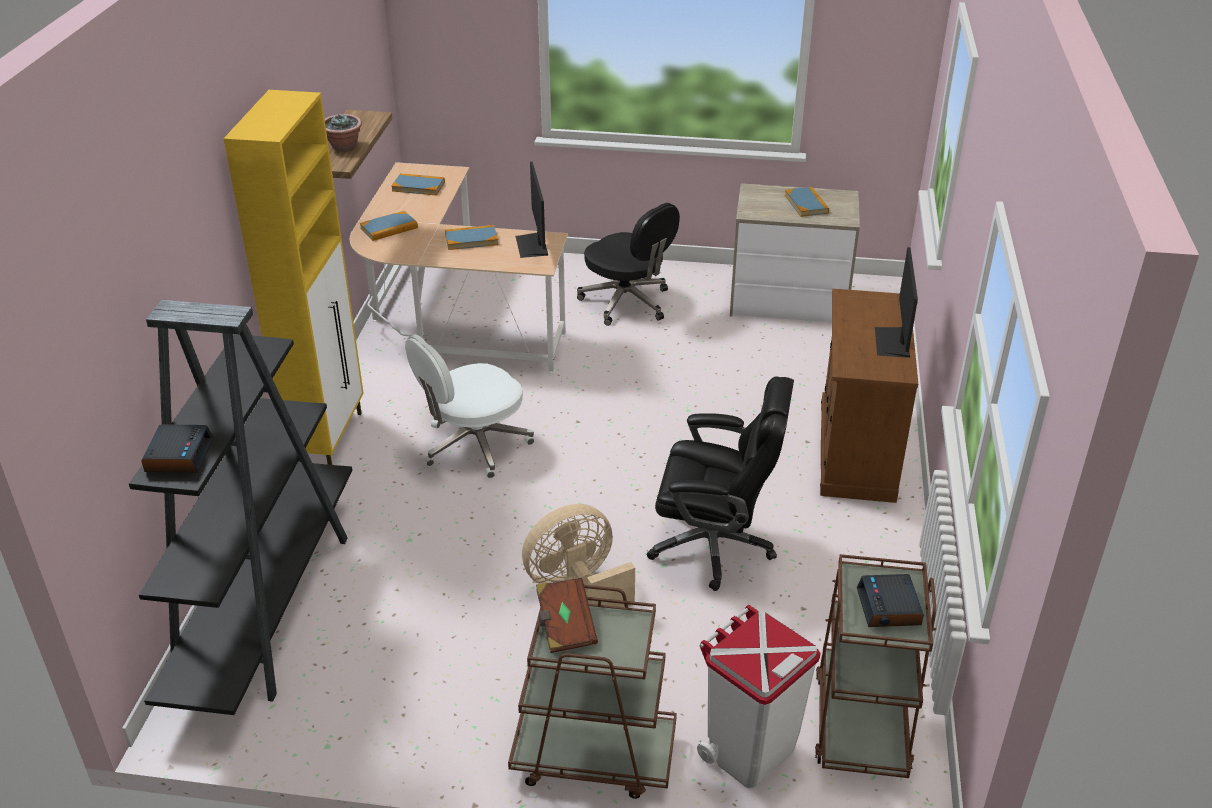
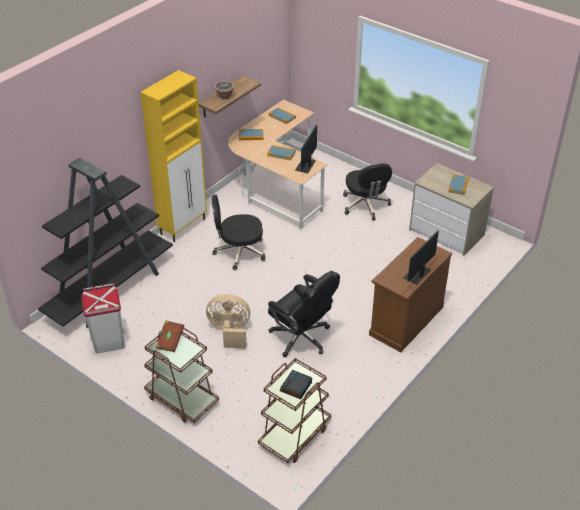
camera: 30 degrees right, 5 degrees up
alarm clock [141,424,213,473] -> none
white office chair [405,334,535,478] -> black office chair [212,195,265,270]
white trash can [697,605,821,789] -> white trash can moved to [81,283,125,354]

